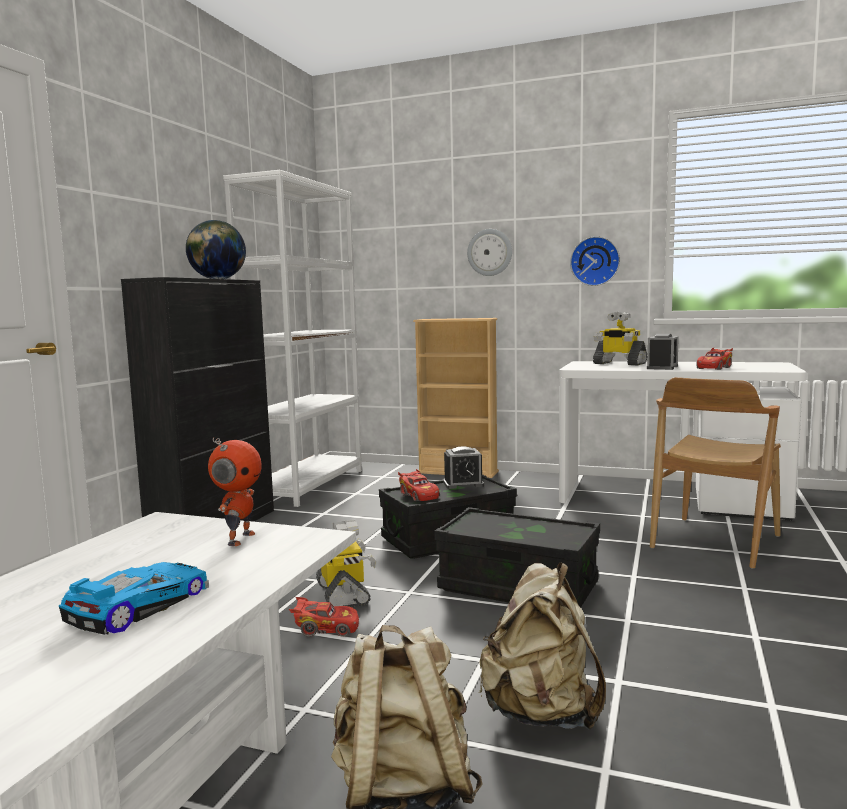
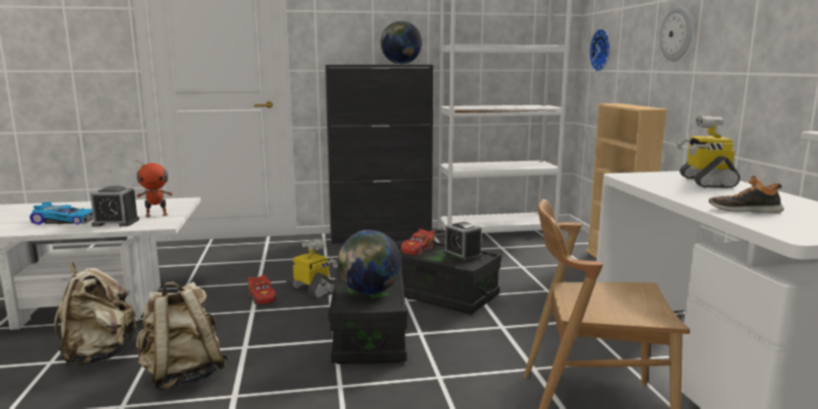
camera: 60 degrees right, 5 degrees up
toy robot [316,519,376,607] -> toy robot turned 90 degrees counterclockwise [286,239,338,299]
wall clock [570,236,620,286] -> wall clock moved to [589,29,610,72]
alarm clock [647,334,679,370] -> alarm clock moved to [90,186,139,227]
red toy car [696,348,733,370] -> shoe [709,175,784,213]
none -> globe [338,230,401,295]

